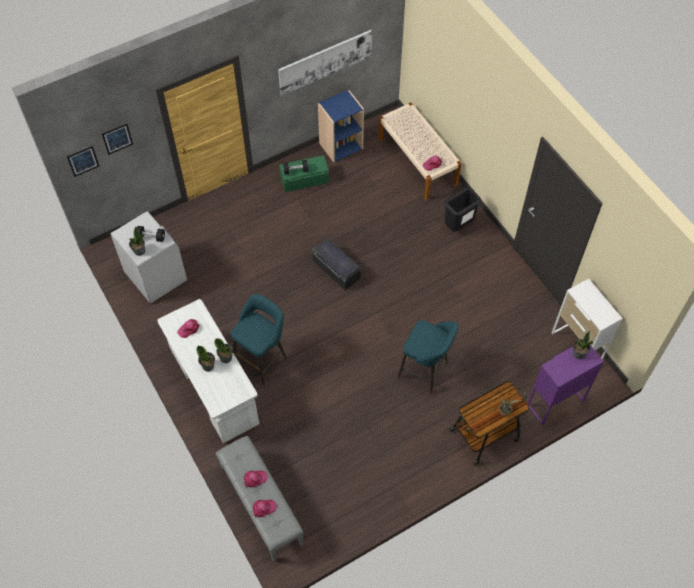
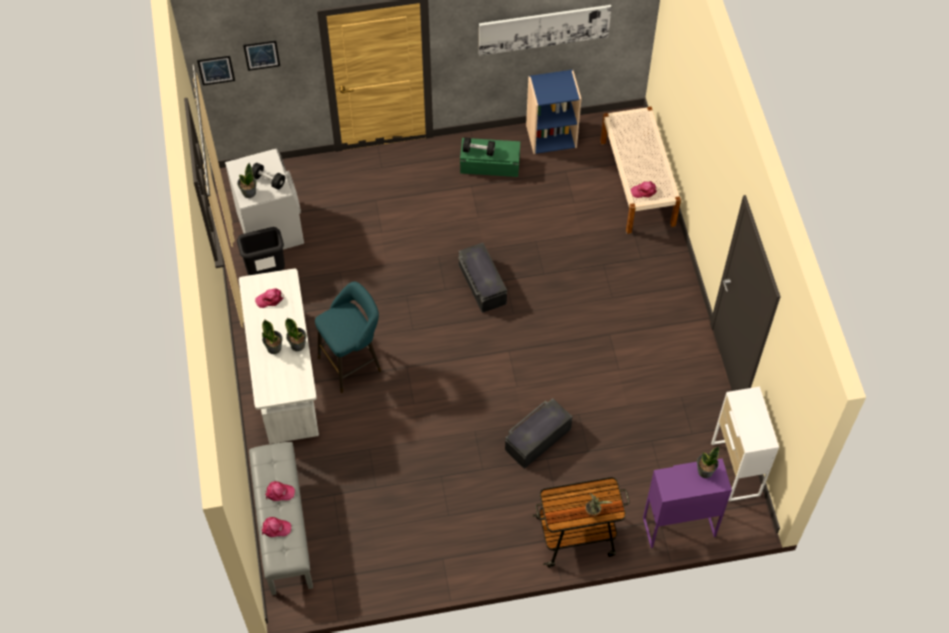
camera: 20 degrees right, 0 degrees up
turquoise stool [397,320,459,394] -> black storage box [505,398,572,469]
black trash can [444,188,481,232] -> black trash can moved to [237,227,285,275]

